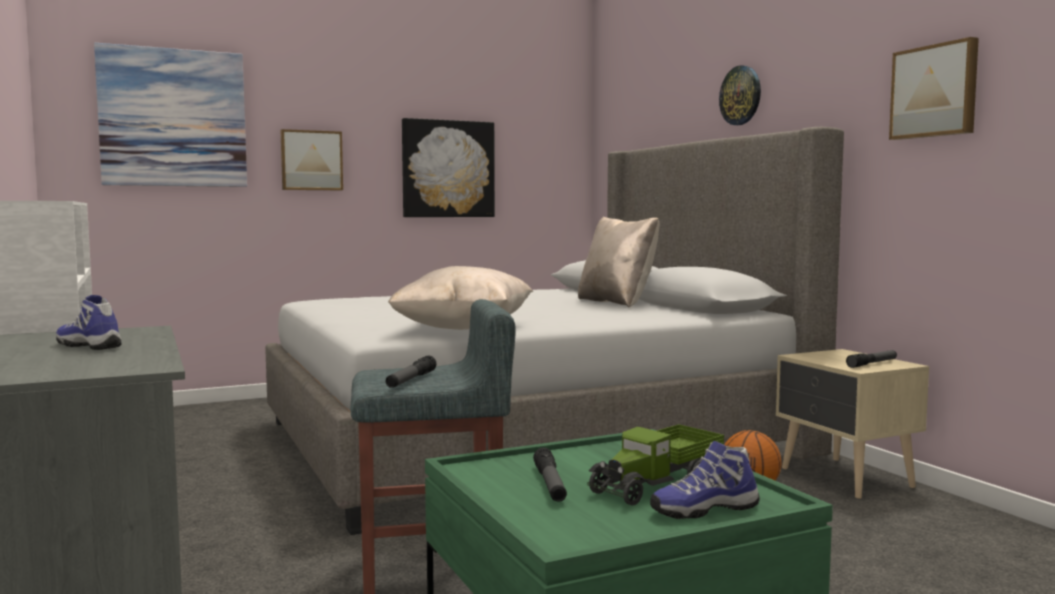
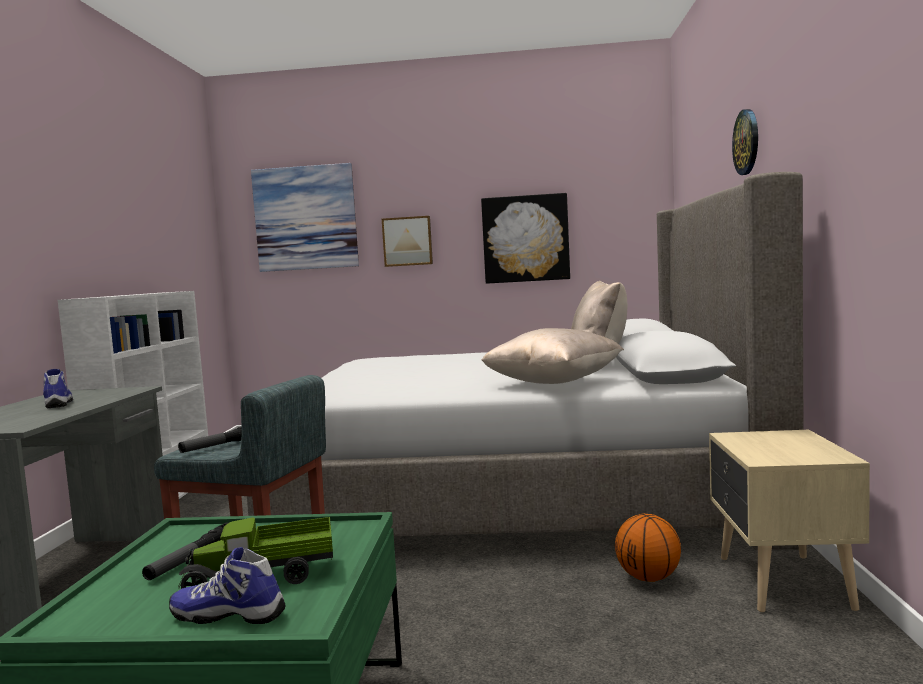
camera: 30 degrees right, 0 degrees up
beige pillow [388,266,533,330] -> beige pillow moved to [482,328,624,384]
flashlight [846,350,897,368] -> none
picture [889,37,979,140] -> none

